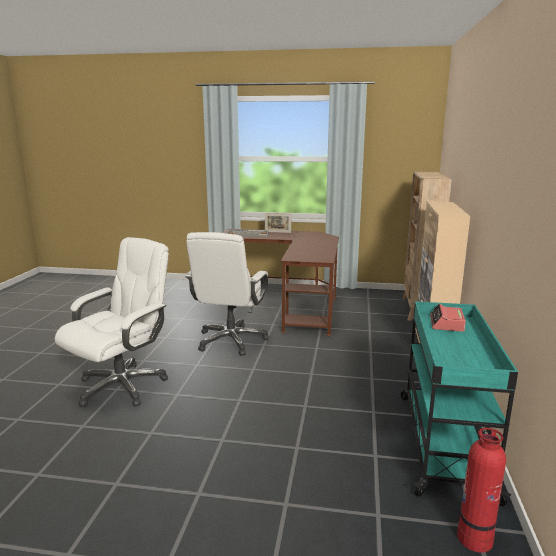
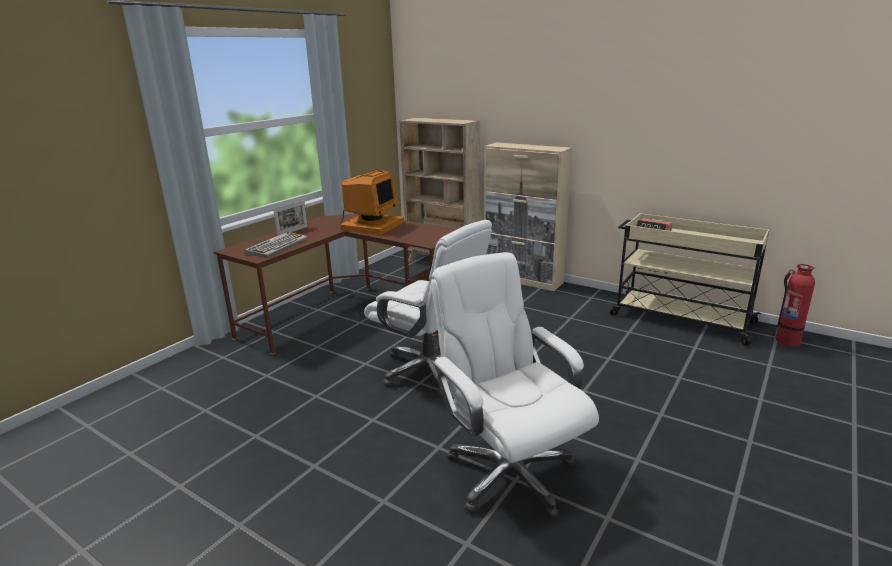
camera: 65 degrees left, 5 degrees up
turquoise cart [401,301,518,506] -> beige cart [610,213,769,346]
none -> monitor [340,170,404,235]

